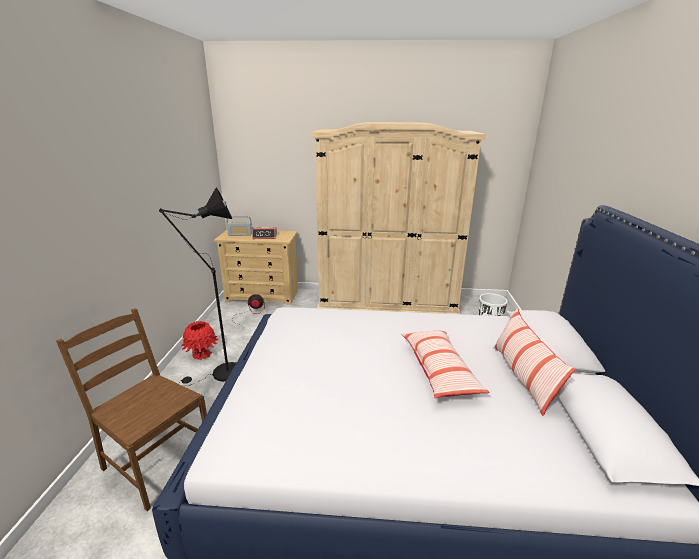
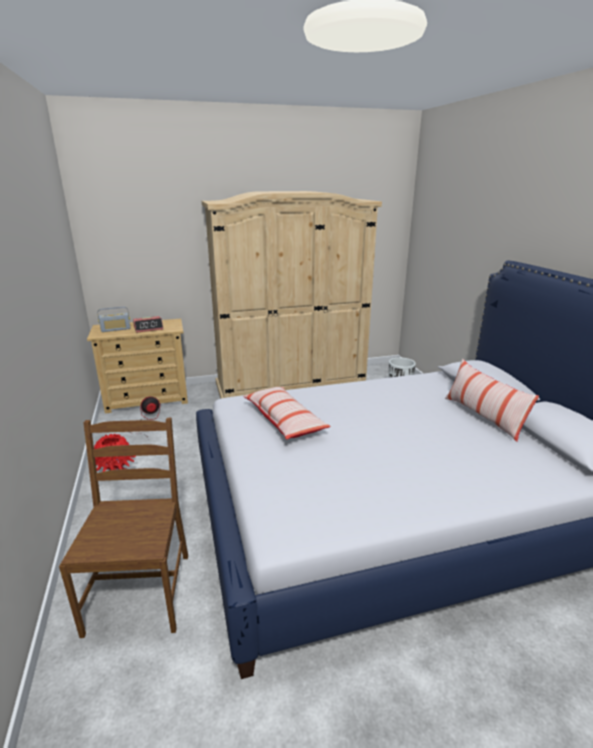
camera: 20 degrees left, 0 degrees up
brown chair [56,308,207,511] -> brown chair turned 75 degrees clockwise [59,418,188,638]
black floor lamp [159,187,236,386] -> none
pillow [401,330,489,398] -> pillow moved to [243,387,331,439]

